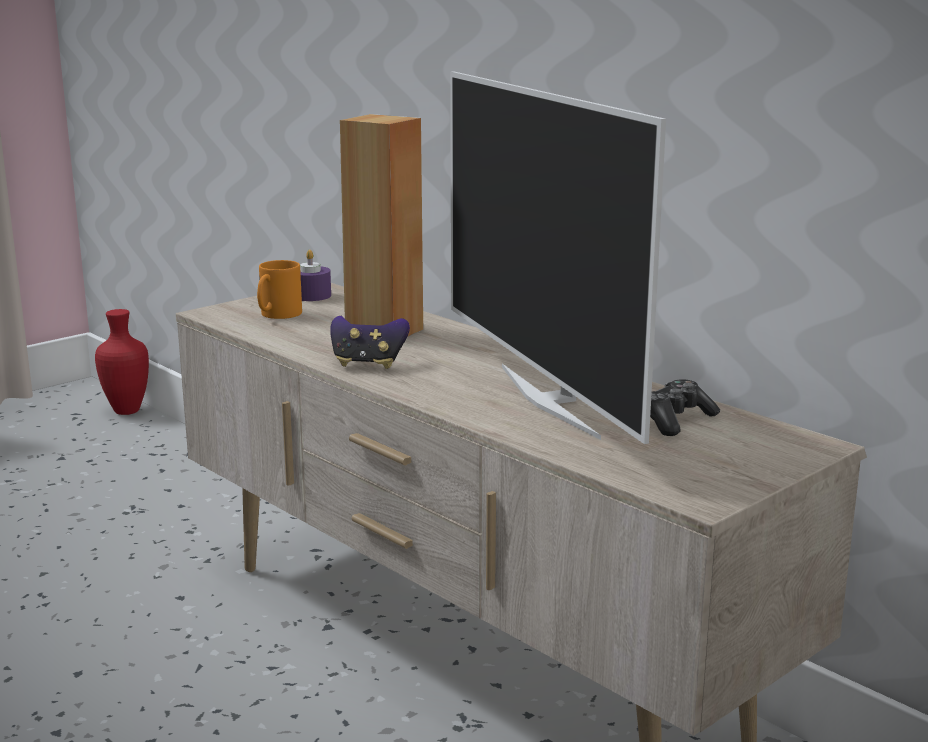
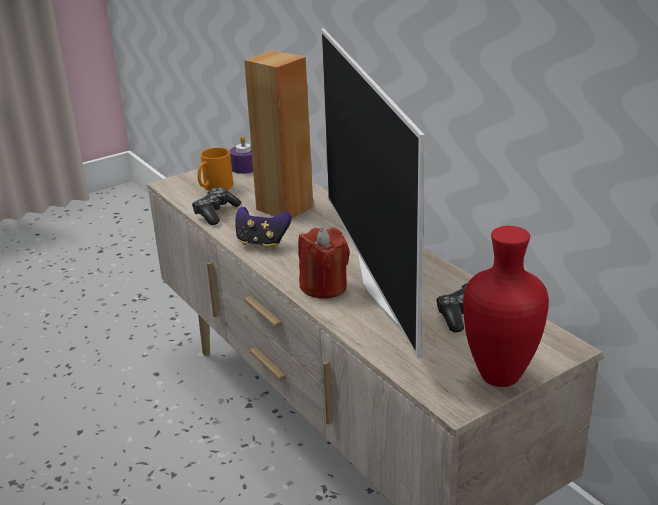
camera: 10 degrees right, 10 degrees up
red vase [95,309,149,415] -> red vase moved to [463,226,549,387]
none -> game controller [192,187,242,225]
none -> red candle [298,227,350,299]

